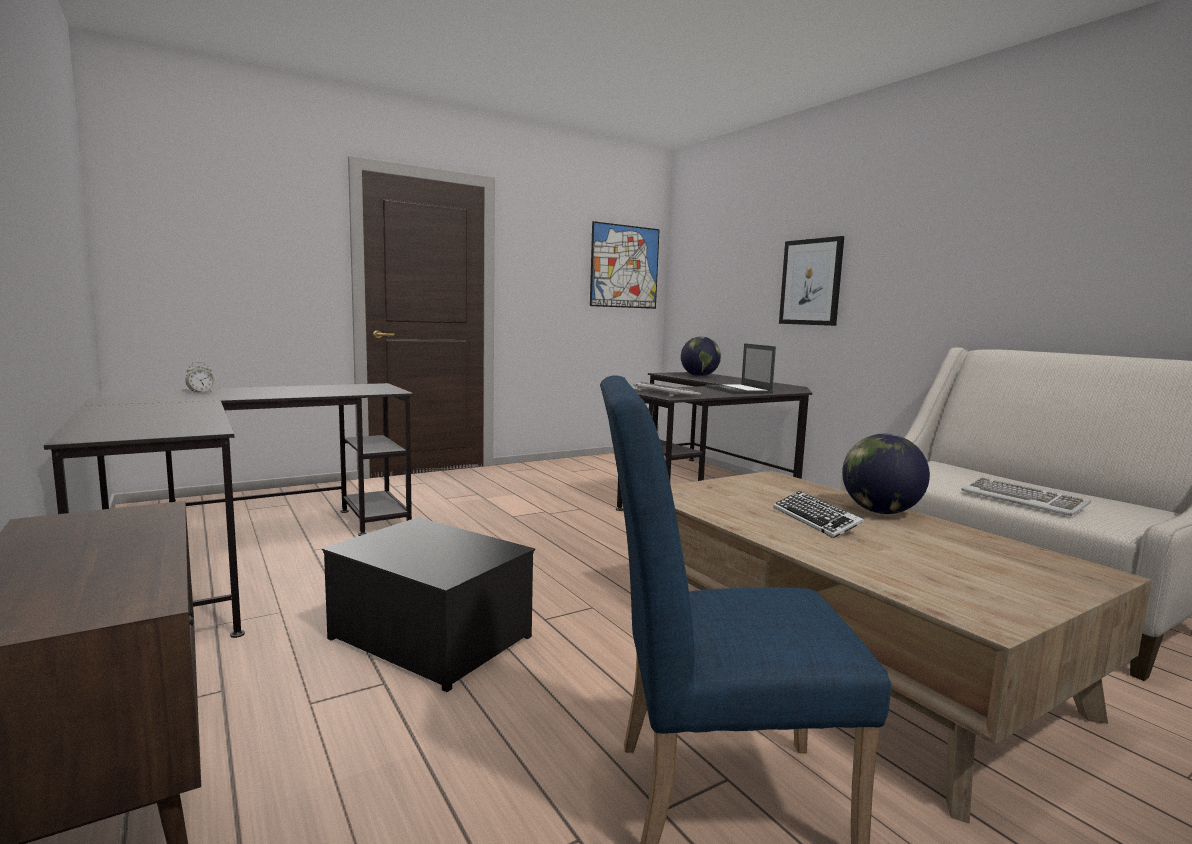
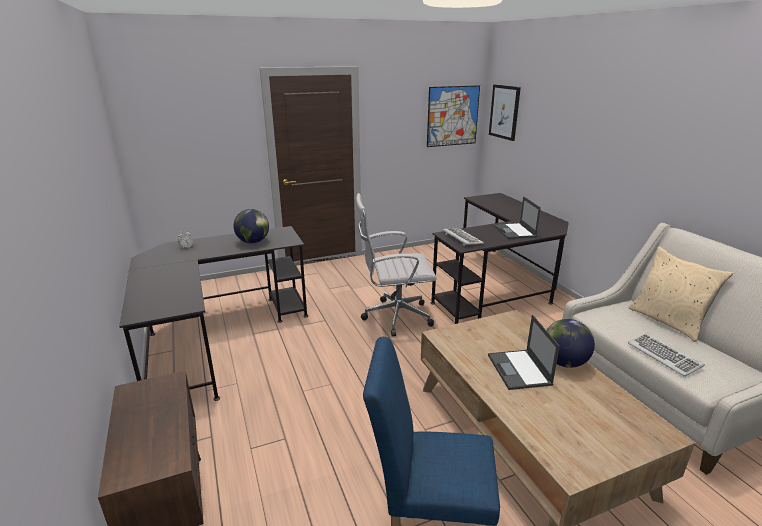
camera: 10 degrees right, 15 degrees up
storage box [322,517,535,692] -> none
globe [681,336,721,377] -> globe moved to [234,209,269,243]
keyboard [773,491,864,538] -> laptop [488,315,560,390]
picture [779,236,844,326] -> picture moved to [489,84,521,141]
none -> white office chair [356,193,437,337]
none -> beige pillow [629,247,733,342]

